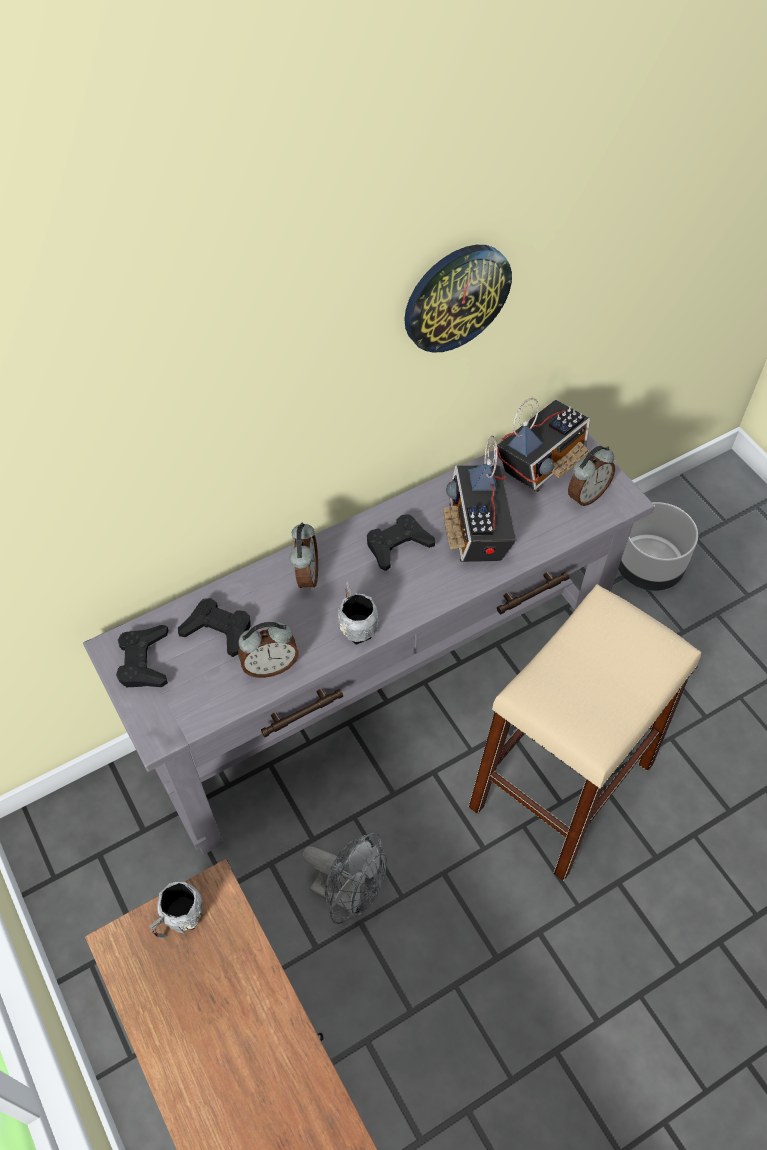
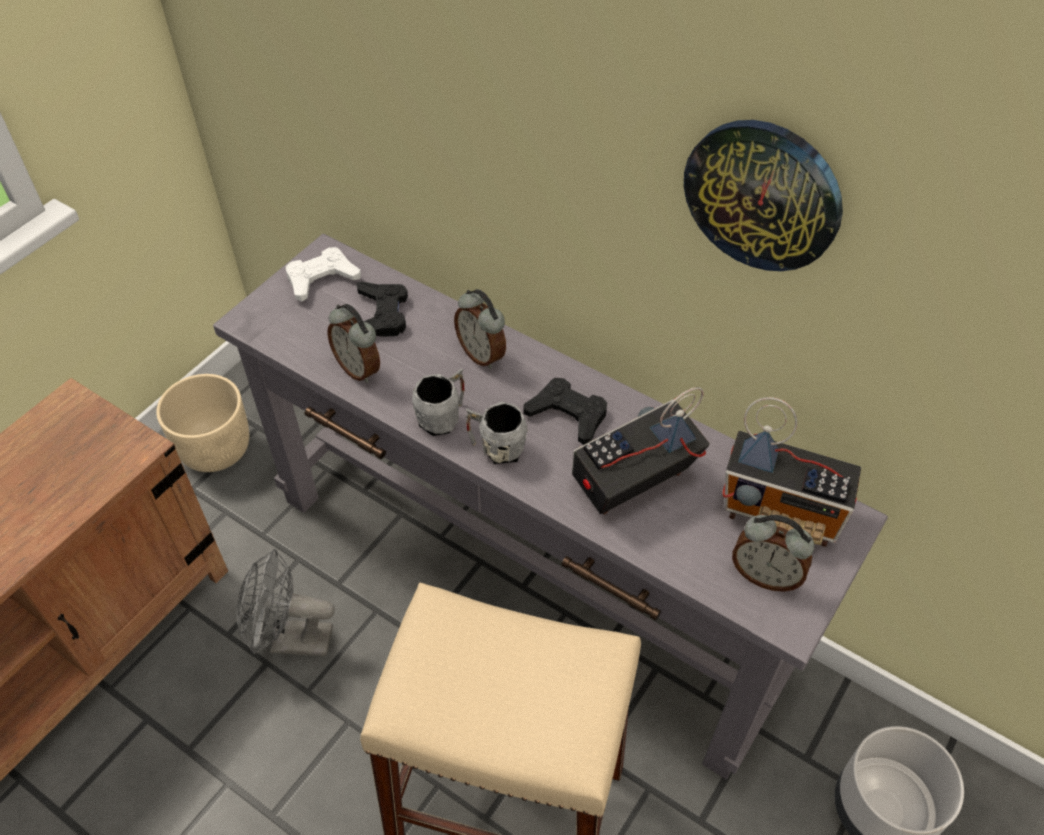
camera: 65 degrees right, 5 degrees down
black game controller [116,625,168,687] -> white game controller [286,247,361,302]
grey mug [149,882,203,939] -> grey mug moved to [466,401,528,464]
alarm clock [289,522,318,591] -> alarm clock turned 75 degrees clockwise [454,289,506,369]
grey fan [302,833,387,924] -> grey fan turned 90 degrees clockwise [237,549,335,657]
none -> beige planter [156,374,249,472]

